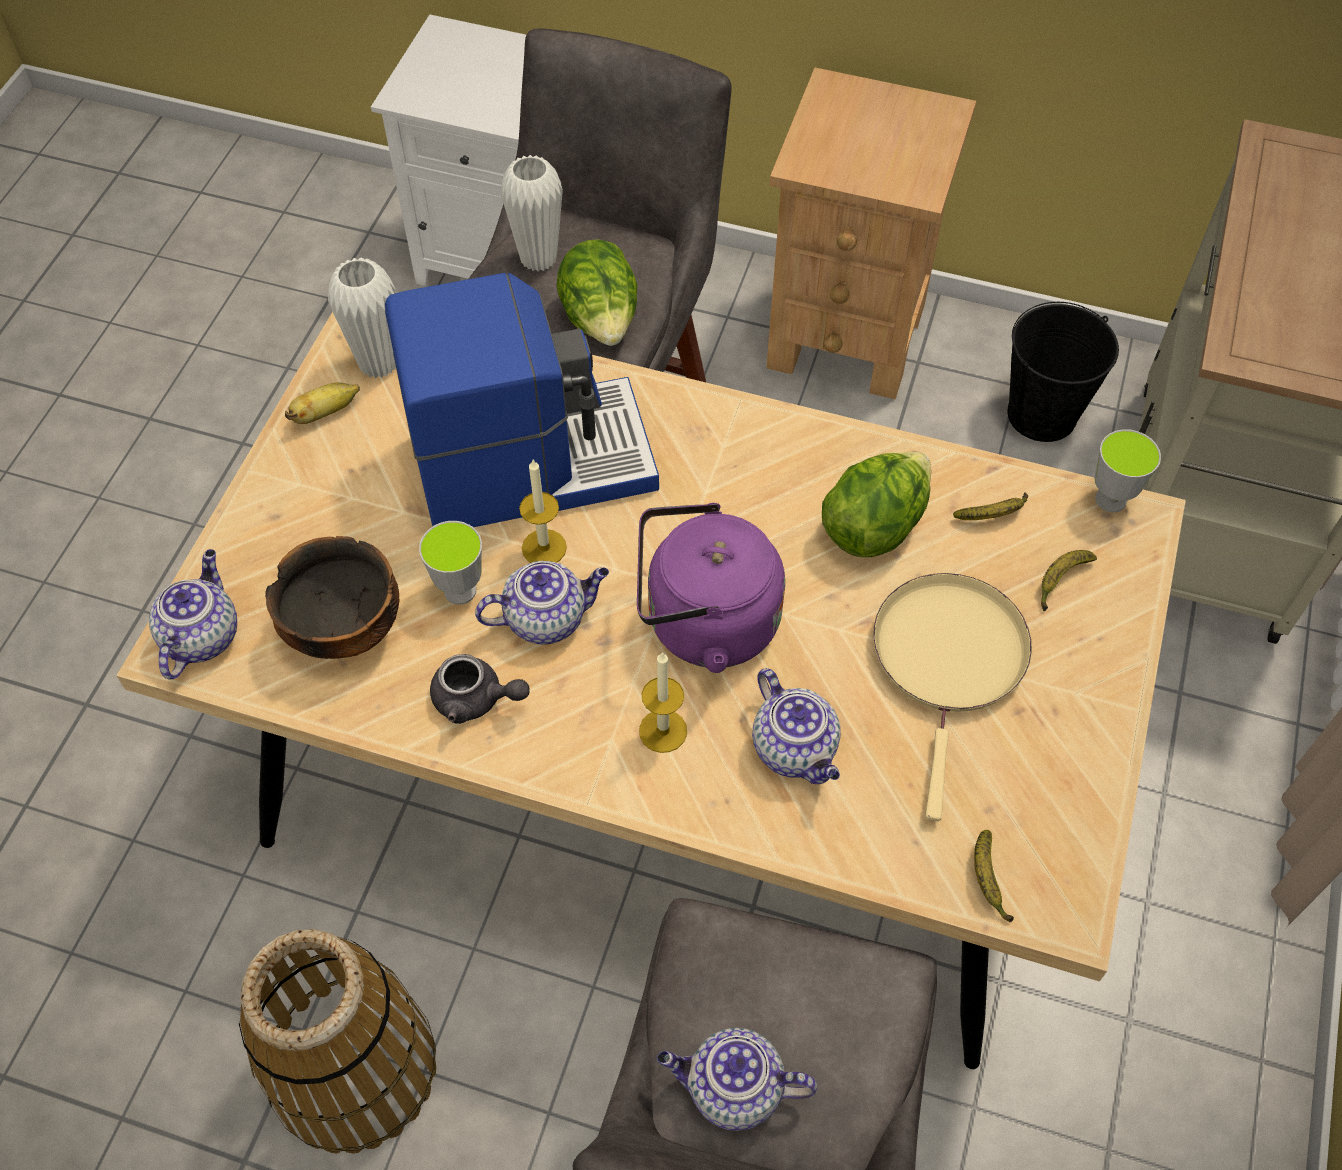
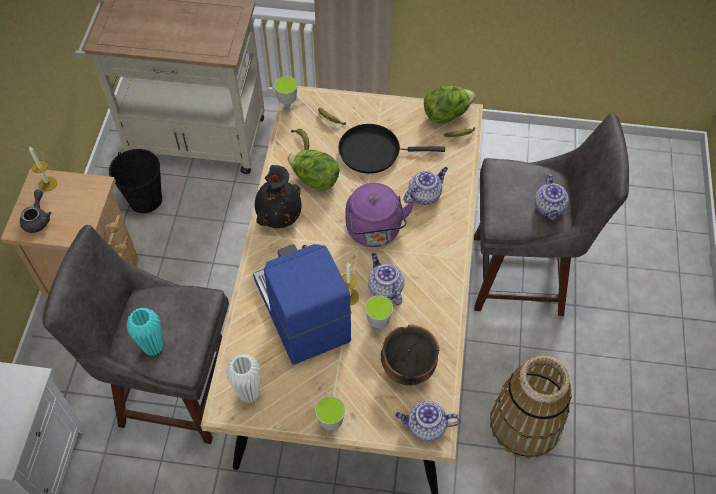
camera: 100 degrees left, 0 degrees up
banana [285,383,360,424] -> none
grey teapot [430,654,530,724] -> grey teapot moved to [20,190,51,233]
white vase [501,155,563,272] -> turquoise vase [127,308,163,356]
lettuce [557,240,638,346] -> lettuce moved to [424,86,475,124]
candle [639,652,687,753] -> candle moved to [29,146,57,191]
beige frying pan [873,573,1032,821] -> black frying pan [338,124,445,174]
none -> black vase [255,165,301,228]
none -> cup [315,396,345,432]

